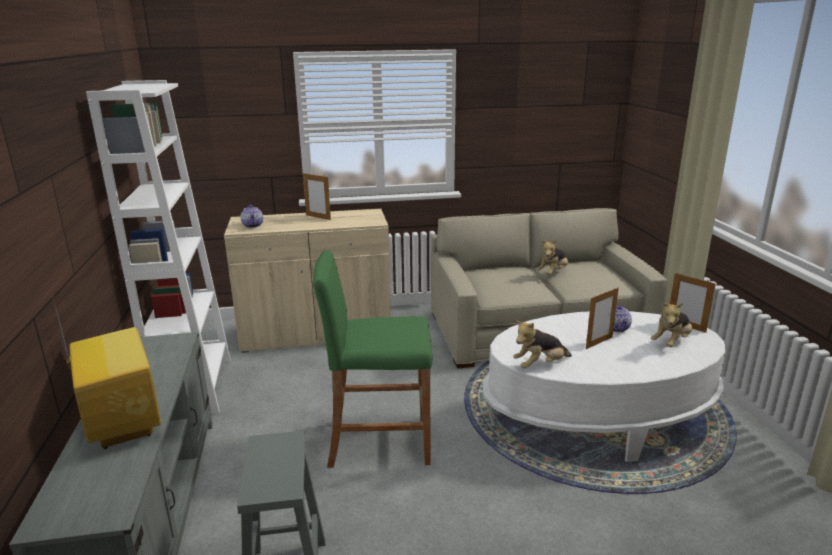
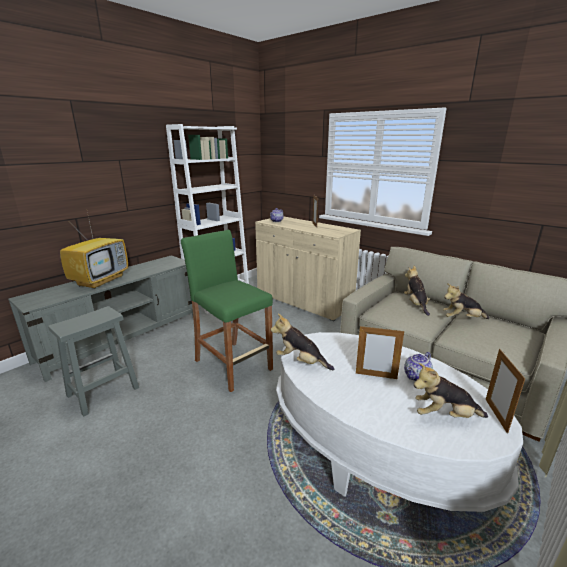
camera: 50 degrees right, 0 degrees up
none -> plush toy [404,266,430,316]

